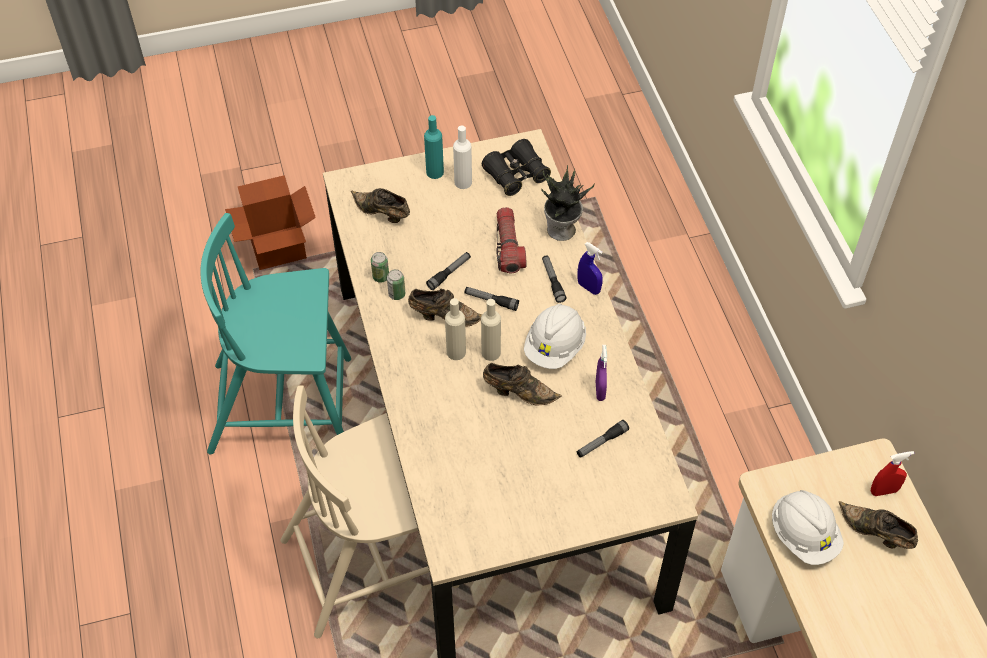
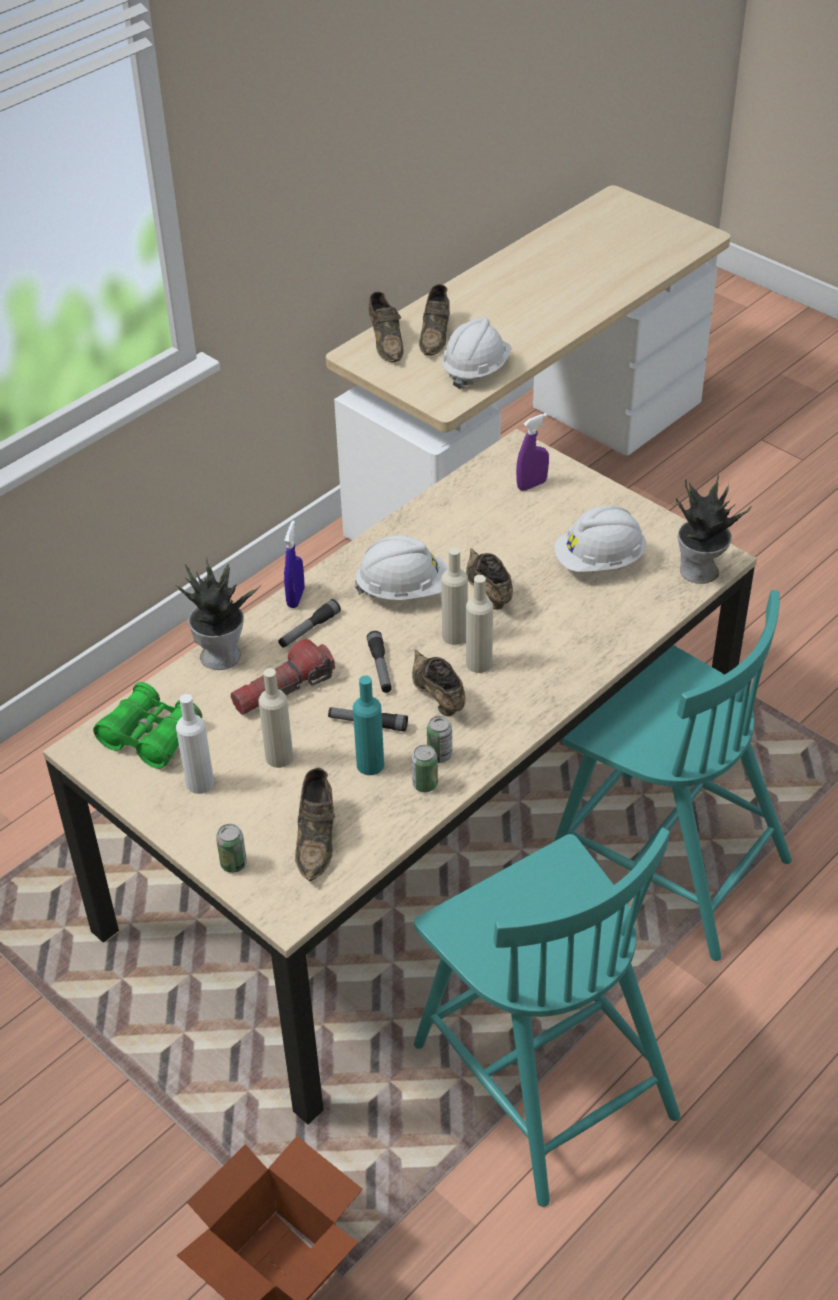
camera: 120 degrees left, 10 degrees down
beige chair [281,385,459,638] -> turquoise chair [554,590,792,961]
turquoise bottle [424,115,444,179] -> turquoise bottle moved to [353,675,384,775]
black binoculars [482,139,551,196] -> green binoculars [93,682,202,769]
flashlight [577,420,629,458] -> none
purple spray bottle [596,345,607,401] -> purple spray bottle moved to [516,413,549,491]
red spray bottle [871,451,914,496] -> brown shoe [368,291,404,362]
none -> can [216,824,247,873]
none -> beige bottle [259,668,293,768]
none -> white hard hat [554,506,646,572]
none -> potted plant [676,474,752,584]

